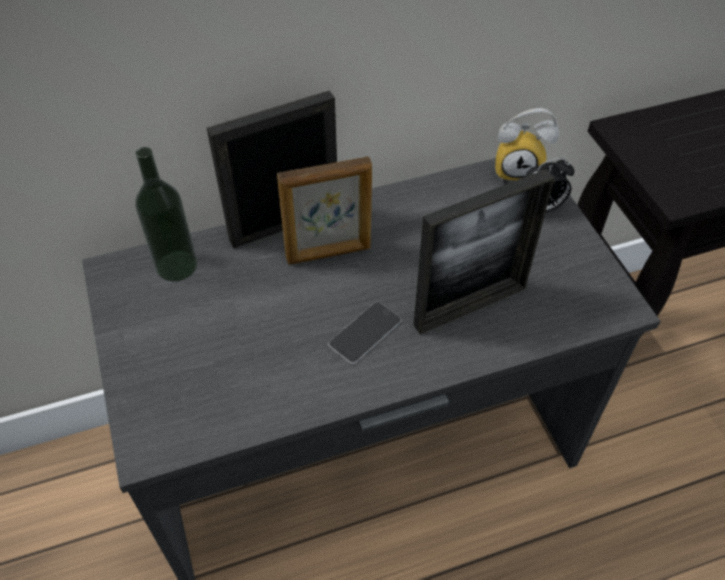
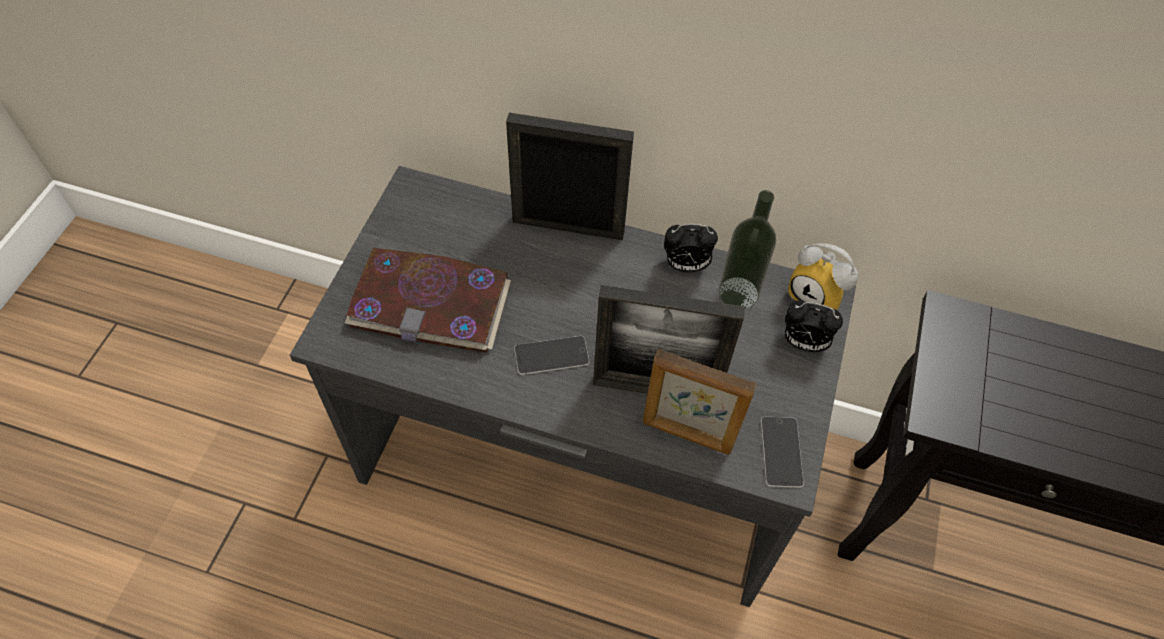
camera: 35 degrees right, 5 degrees up
bottle [135,147,197,282] -> bottle moved to [719,190,776,309]
picture frame [277,157,372,265] -> picture frame moved to [643,349,757,455]
none -> book [345,248,511,353]
none -> alarm clock [664,224,718,272]
none -> phone [761,417,804,488]

